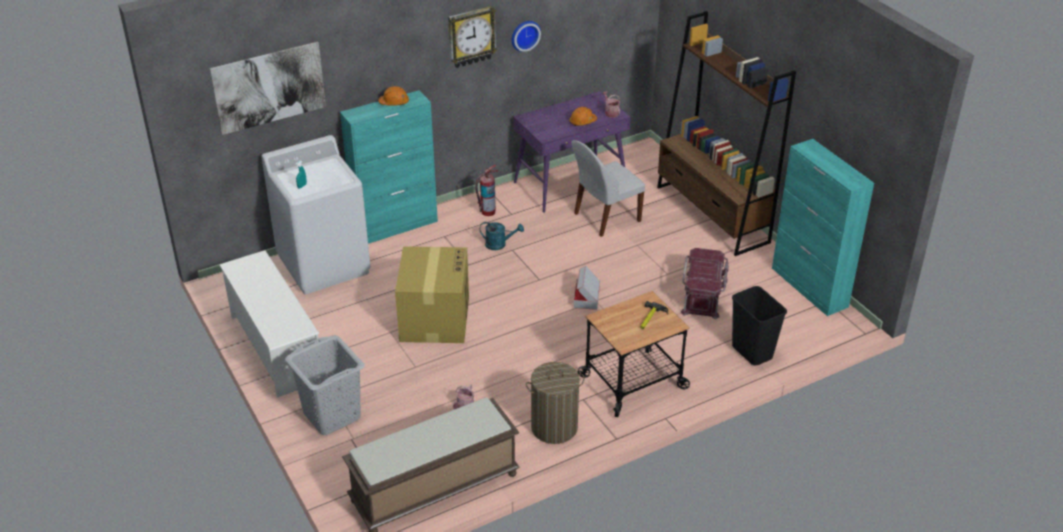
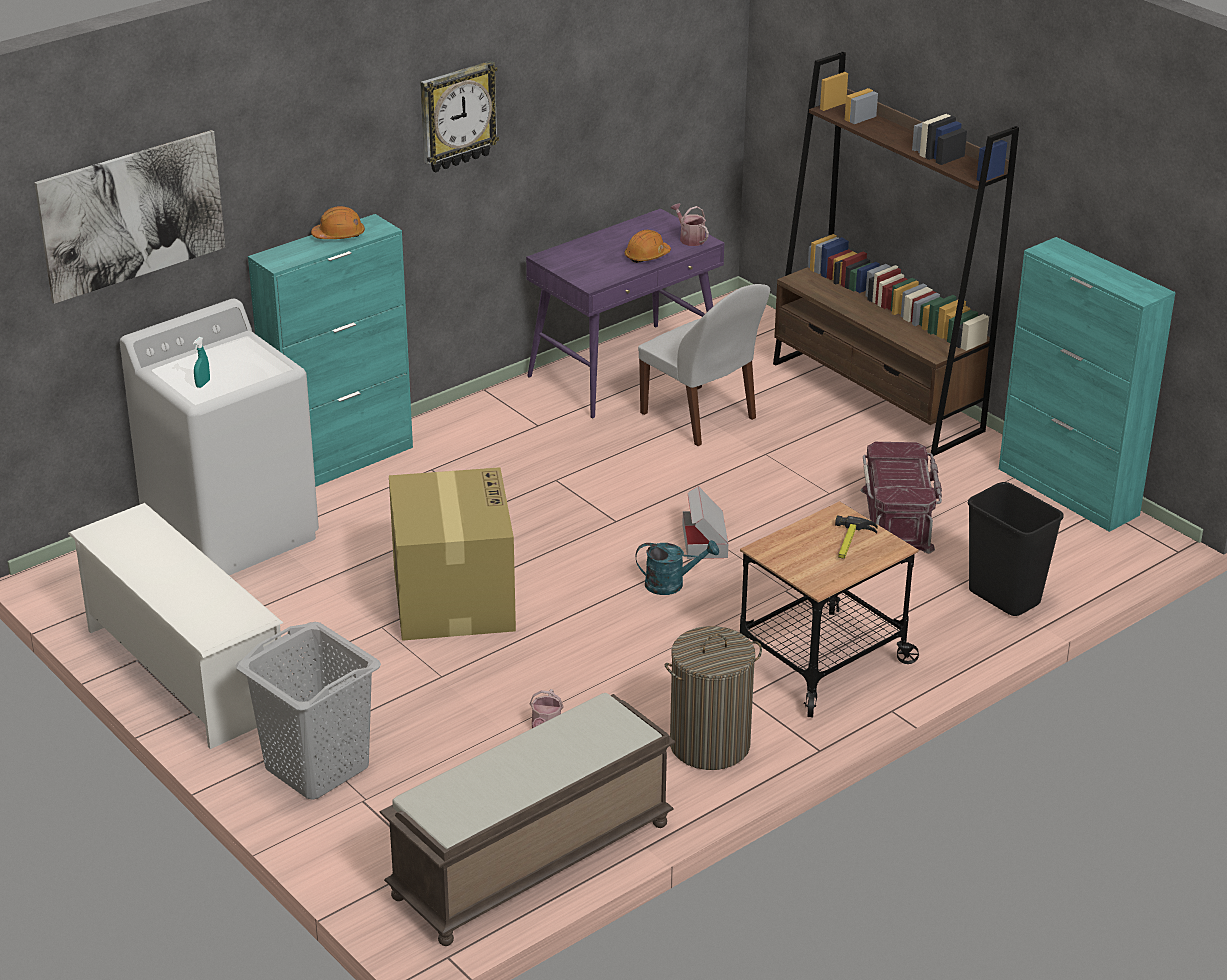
camera: 10 degrees left, 5 degrees down
fire extinguisher [475,165,499,216] -> none
turquoise watering can [480,222,524,250] -> turquoise watering can moved to [636,540,719,595]
wall clock [512,21,541,52] -> none
white chair [571,140,645,237] -> white chair turned 90 degrees counterclockwise [638,284,770,446]

